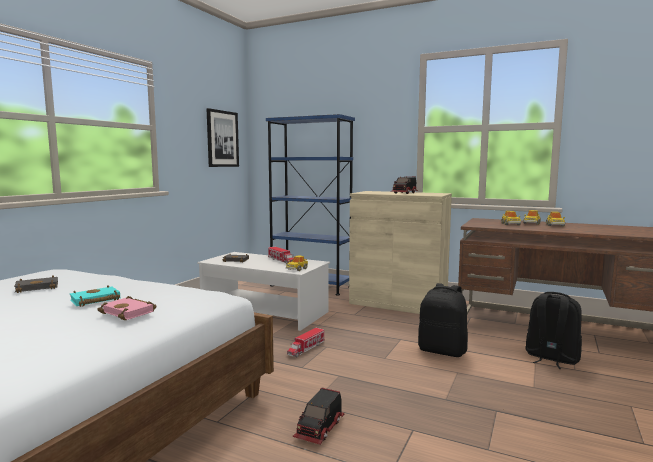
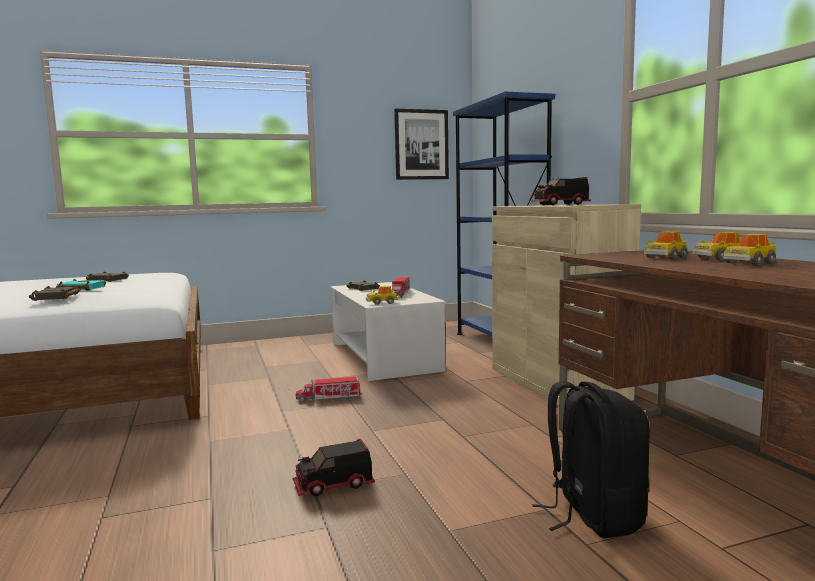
camera: 45 degrees right, 0 degrees up
pink book [97,296,157,320] -> black book [29,285,81,301]
toy truck [293,387,345,445] -> toy truck moved to [293,439,375,496]
black backpack [418,283,468,357] -> none

